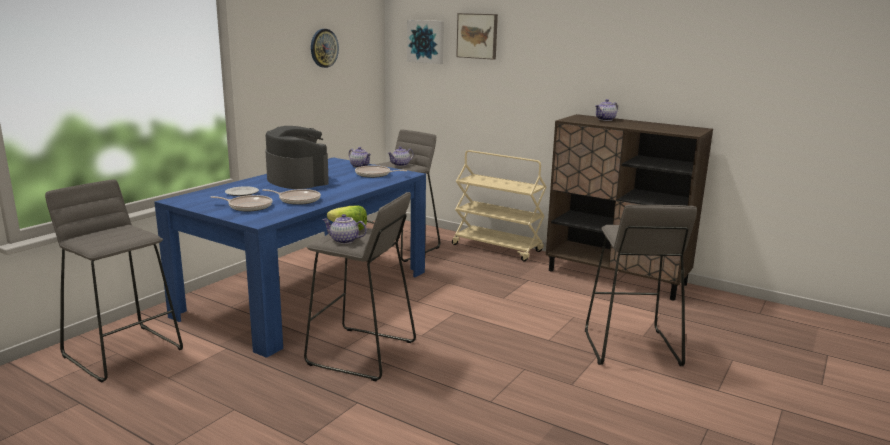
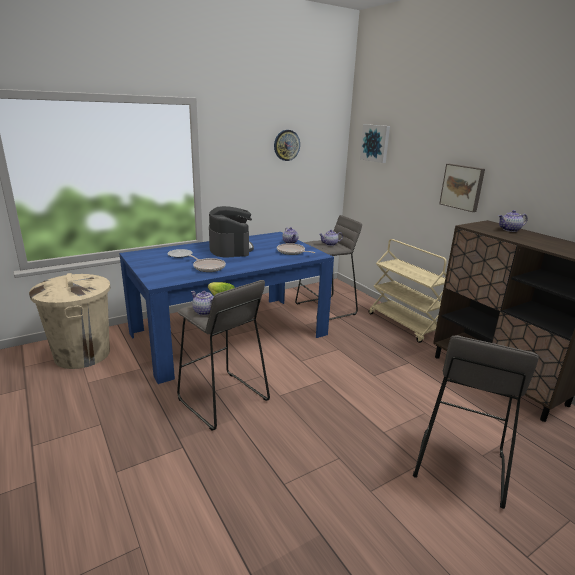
camera: 25 degrees right, 5 degrees up
grey stool [45,179,183,382] -> beige trash can [29,273,110,369]
frying pan [210,195,272,211] -> none
picture [456,13,498,60] -> picture moved to [439,164,485,212]

